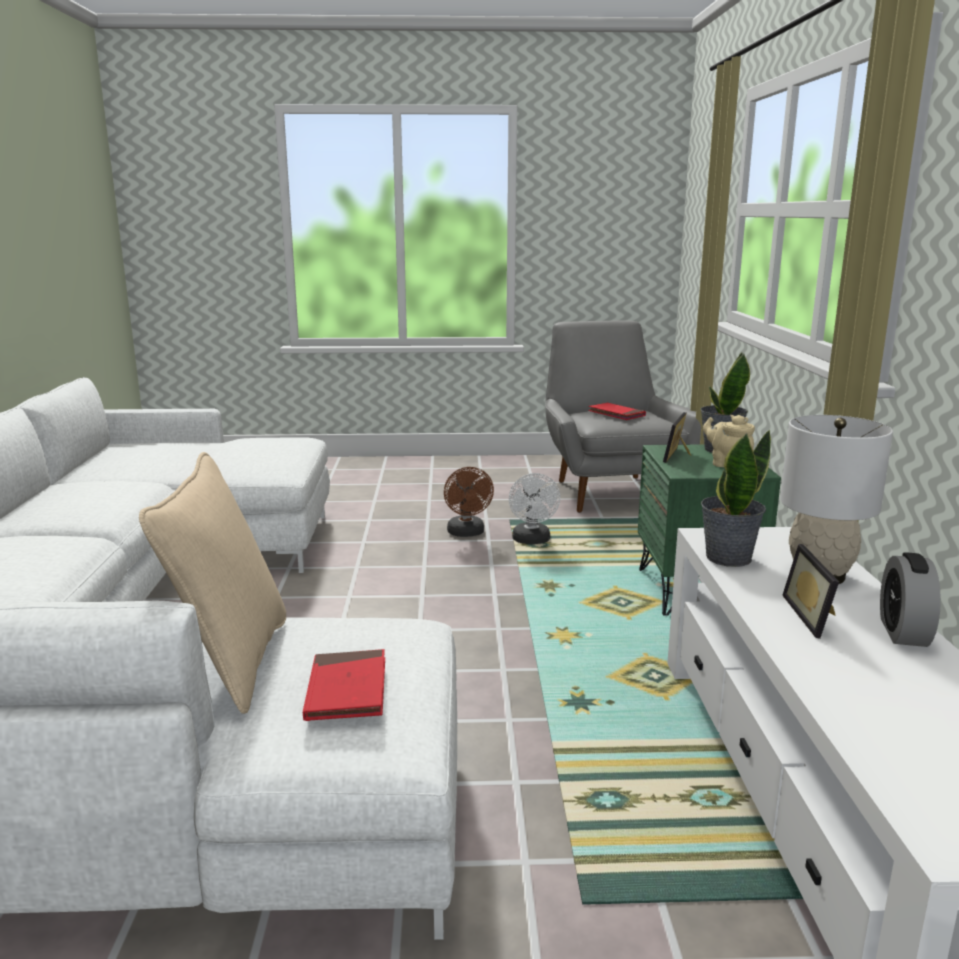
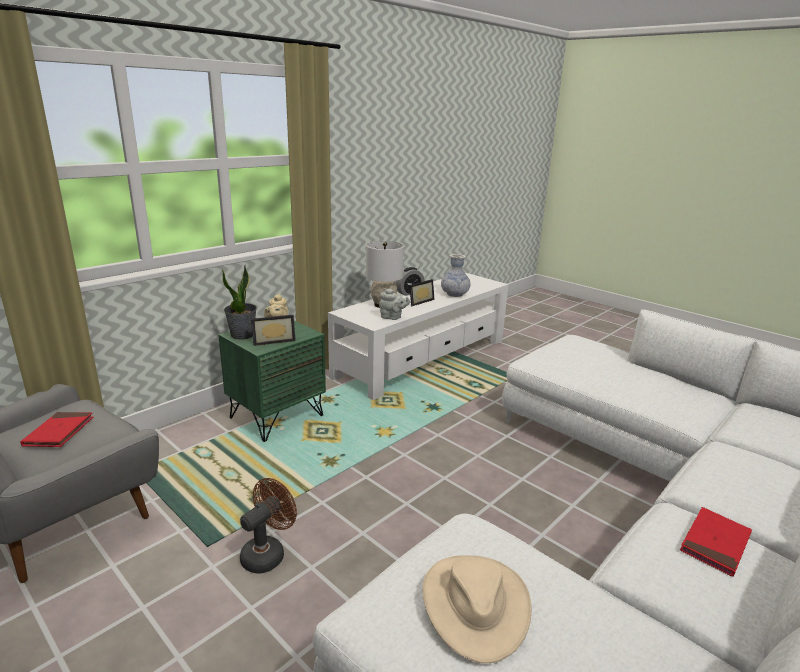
camera: 135 degrees left, 5 degrees up
beige pillow [139,452,286,714] -> none
red book [303,649,385,721] -> red book moved to [680,507,752,577]
white fan [509,473,561,544] -> none
potted plant [701,430,771,567] -> grey teapot [379,288,410,320]
none -> beige hat [423,555,532,664]
none -> vase [441,254,470,297]

